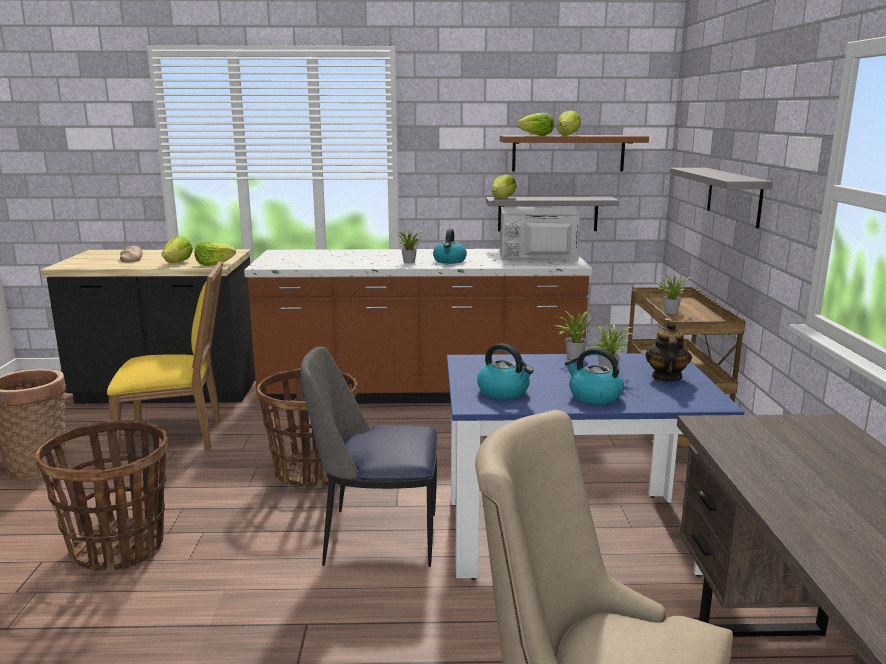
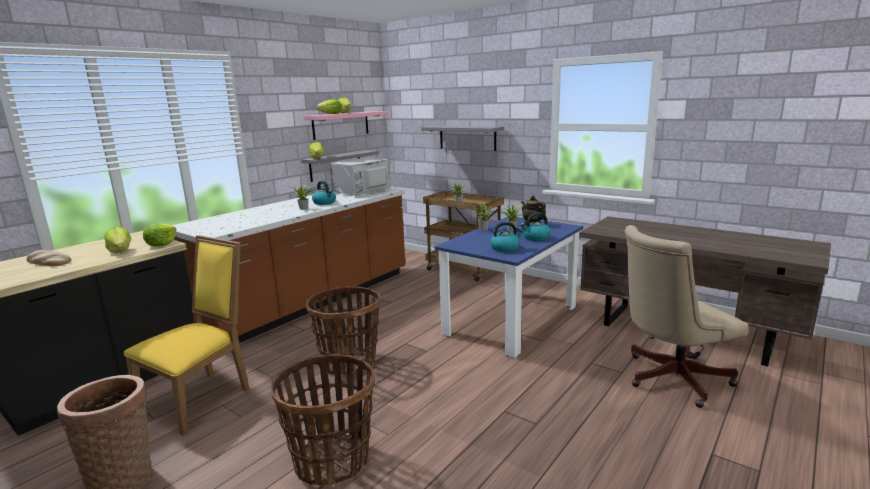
camera: 50 degrees left, 0 degrees up
chair [301,346,438,567] -> none
brown shelf [500,135,649,171] -> pink shelf [304,111,389,140]

